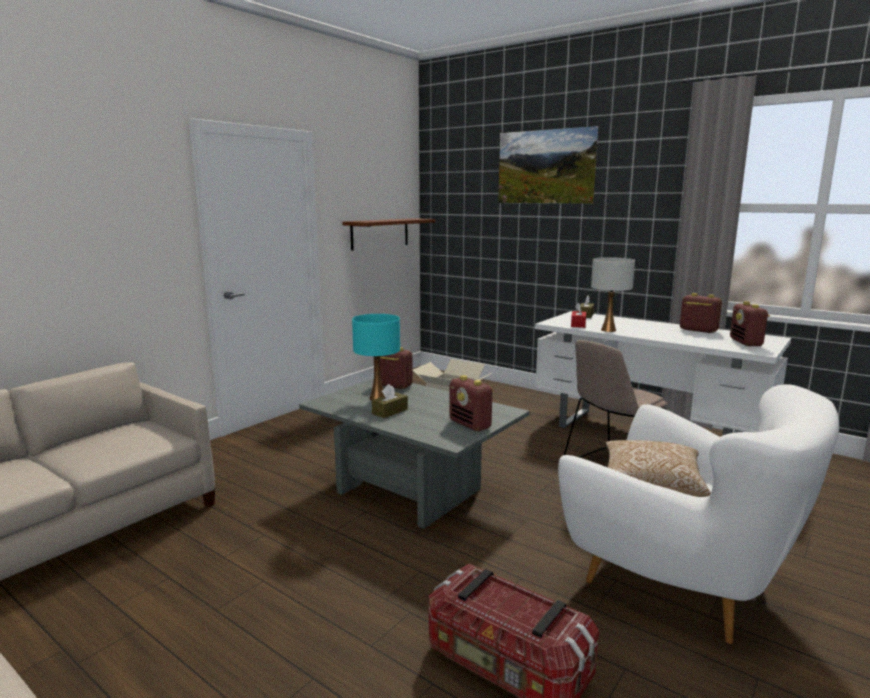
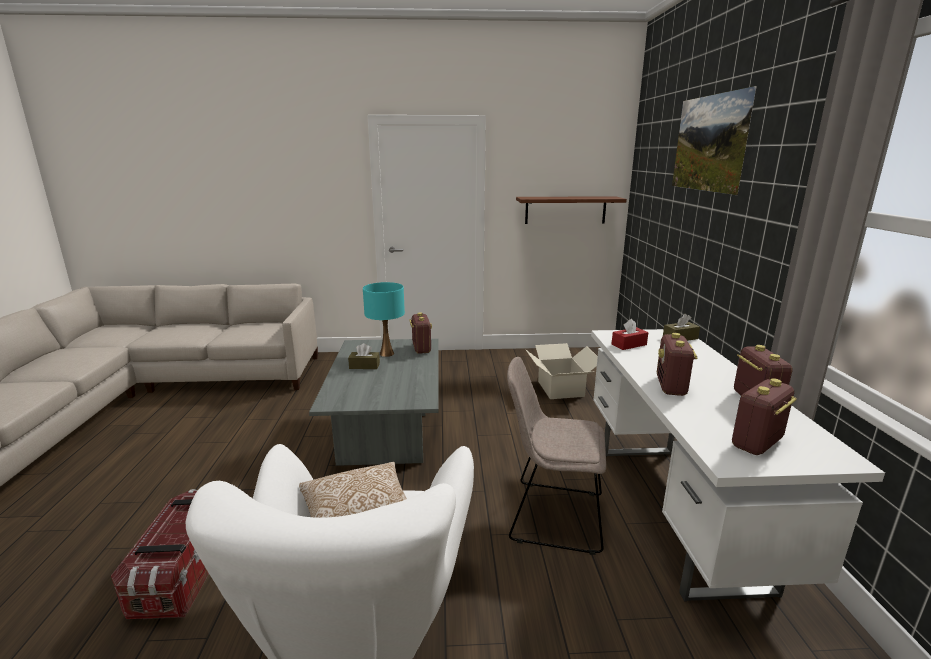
camera: 50 degrees right, 5 degrees up
radio [449,375,494,431] -> radio moved to [657,333,698,396]
white table lamp [591,257,635,332] -> none

